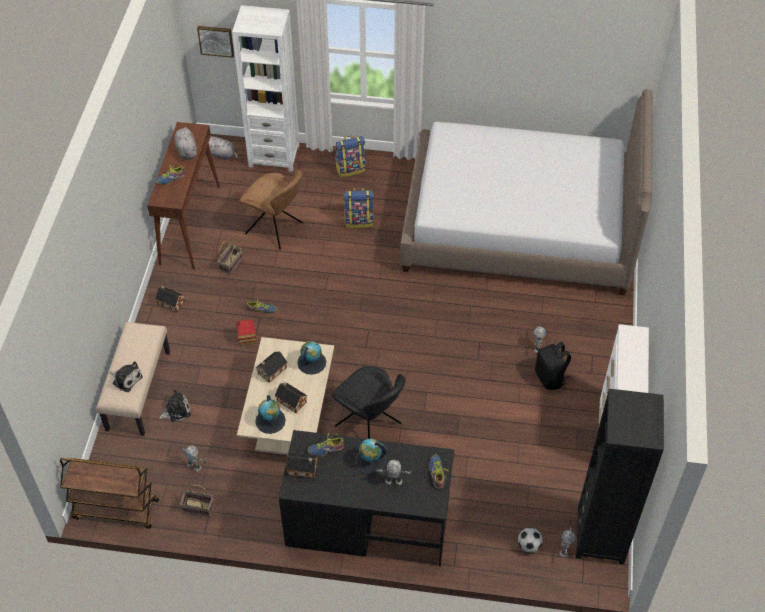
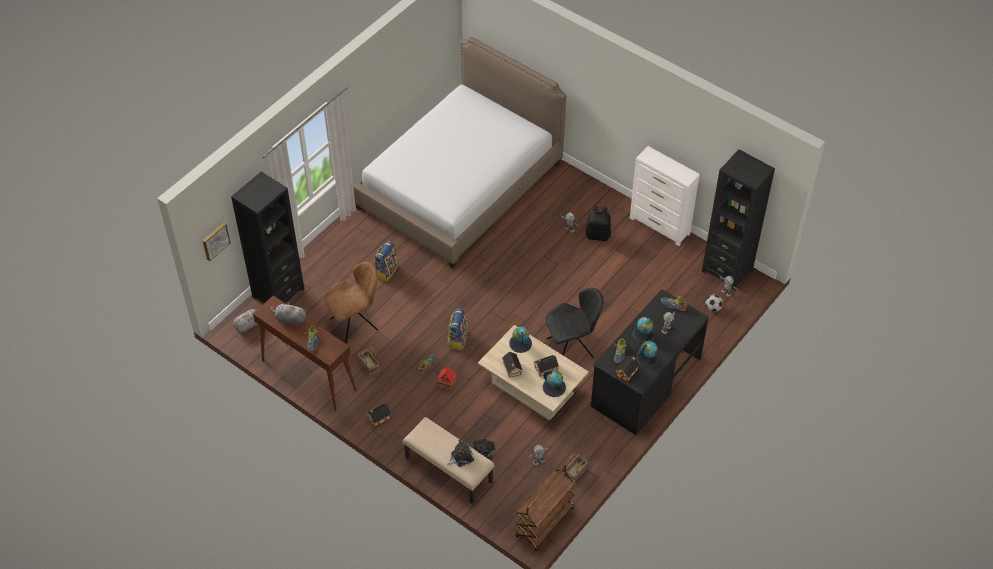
camera: 60 degrees left, 0 degrees up
white bookcase [232,5,300,172] -> black bookcase [231,171,304,303]
backpack [335,136,366,177] -> backpack moved to [447,308,468,350]
none -> globe [636,341,660,368]

